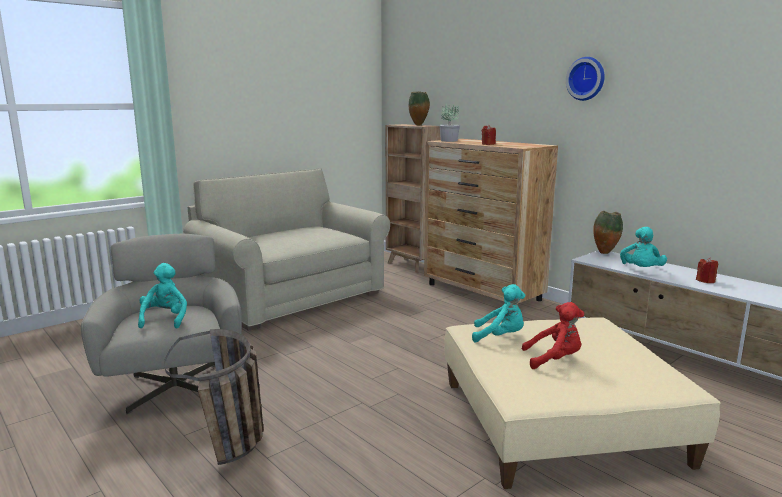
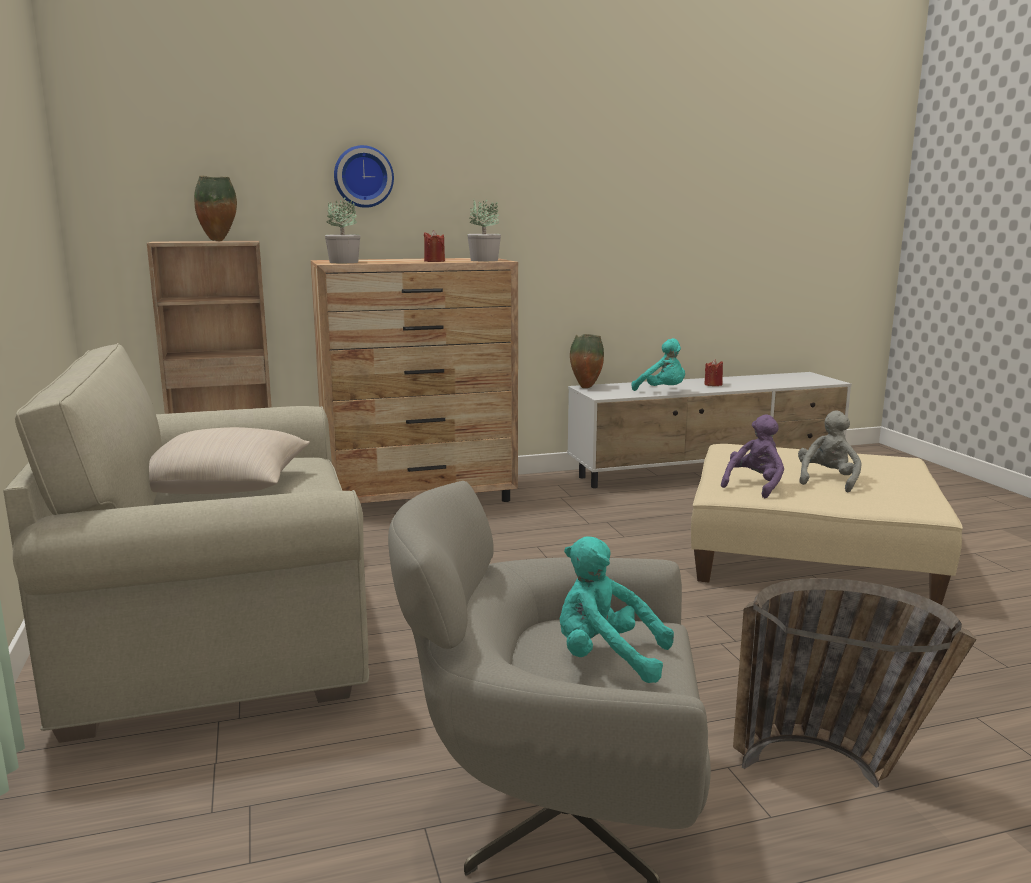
camera: 65 degrees left, 0 degrees up
turquoise plush toy [472,284,525,342] -> purple plush toy [721,414,784,498]
red plush toy [522,302,584,369] -> grey plush toy [798,410,861,492]
wall clock [566,57,605,101] -> wall clock moved to [334,145,394,208]
none -> beige pillow [149,427,310,494]
none -> potted plant [467,198,501,261]

